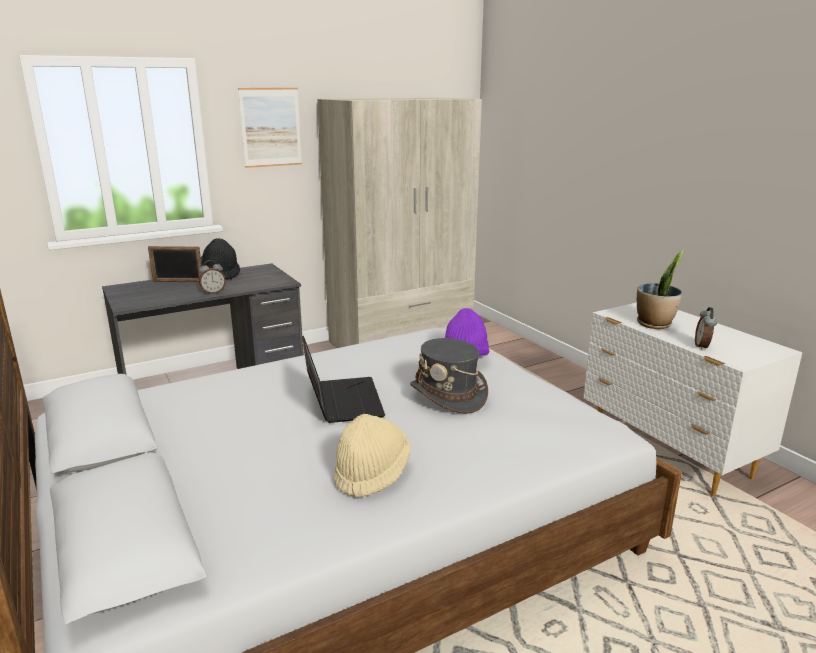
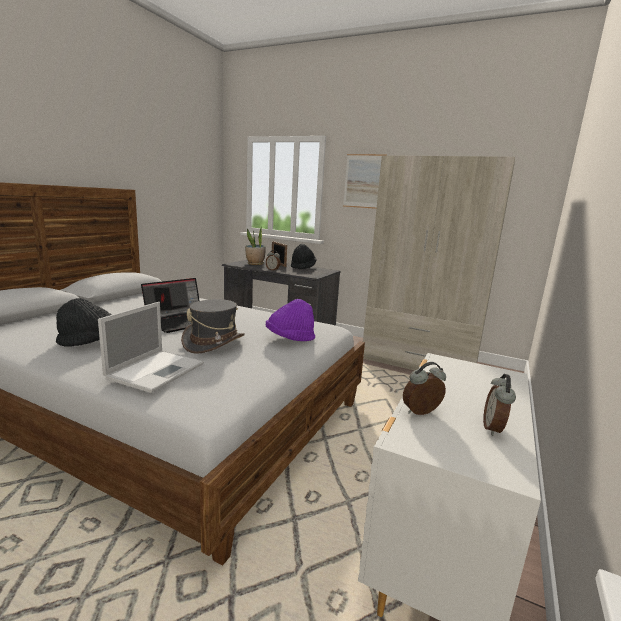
camera: 55 degrees right, 5 degrees down
beige hat [334,414,411,498] -> black hat [56,298,111,347]
potted plant [637,249,684,329] -> potted plant moved to [245,227,266,265]
none -> laptop [98,302,204,393]
none -> alarm clock [483,374,516,436]

